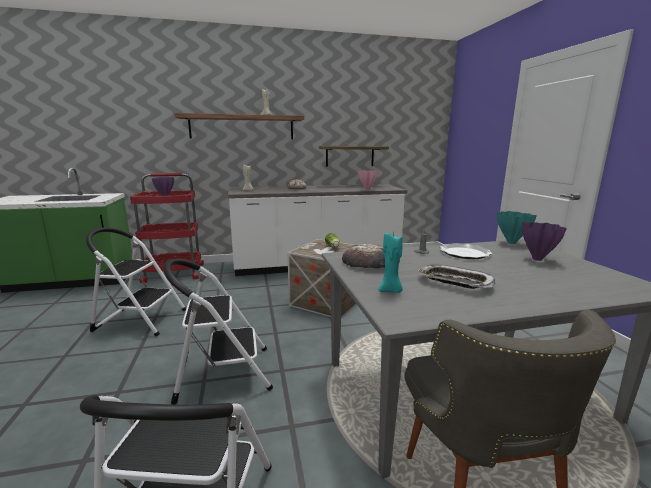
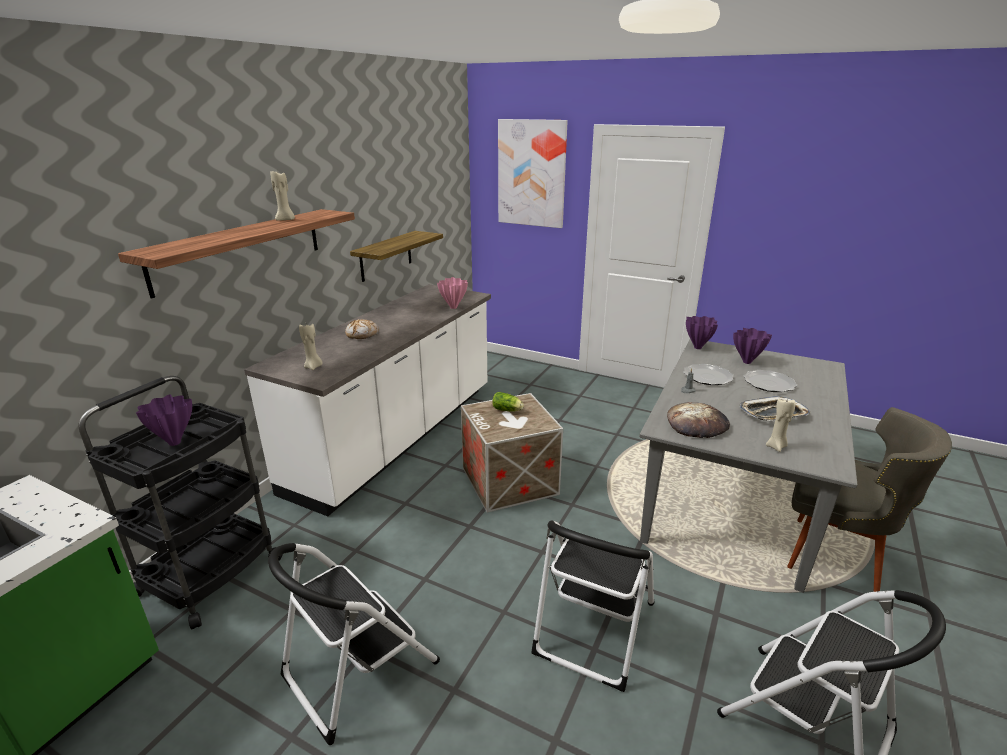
camera: 50 degrees left, 10 degrees up
red cart [130,173,204,283] -> black cart [79,376,283,629]
turquoise candle [378,233,403,293] -> beige candle [766,398,795,452]
turquoise vase [497,211,537,244] -> purple vase [686,316,718,349]
none -> picture [498,119,568,228]
none -> plate [744,370,797,392]

